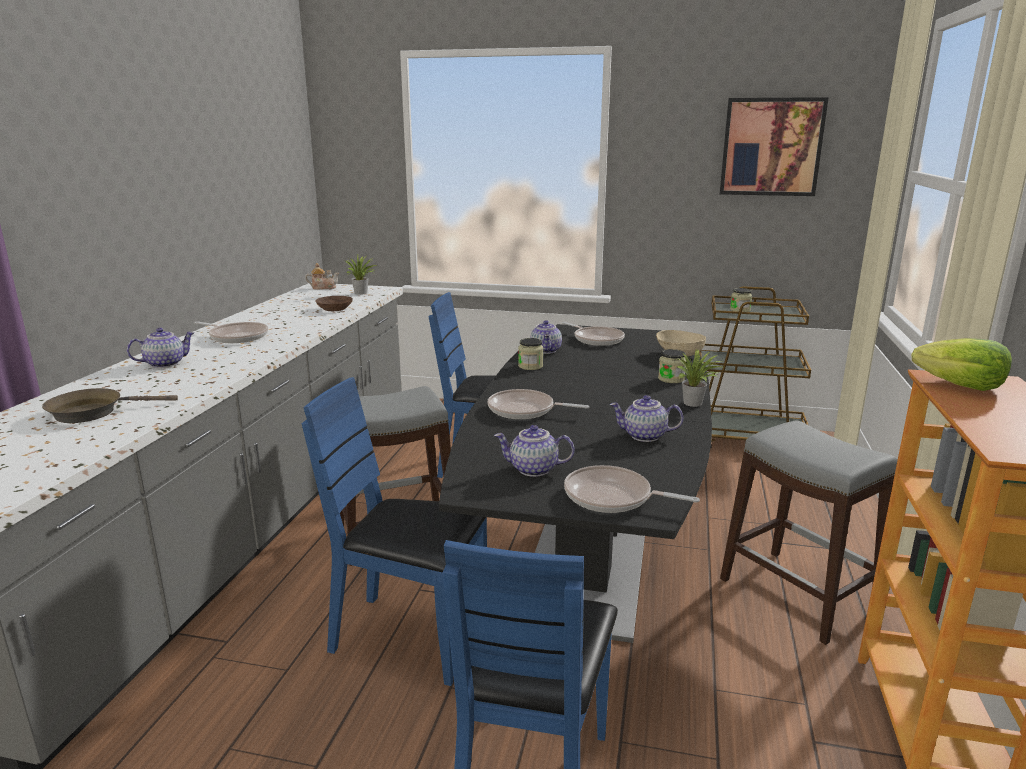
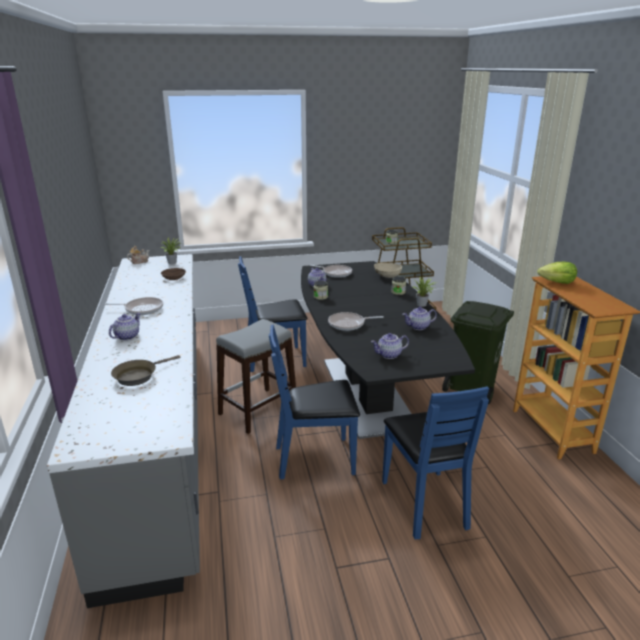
camera: 25 degrees left, 5 degrees up
frying pan [564,465,700,513] -> none
picture [720,97,829,196] -> none
grey stool [720,421,898,645] -> green trash can [442,301,514,404]

